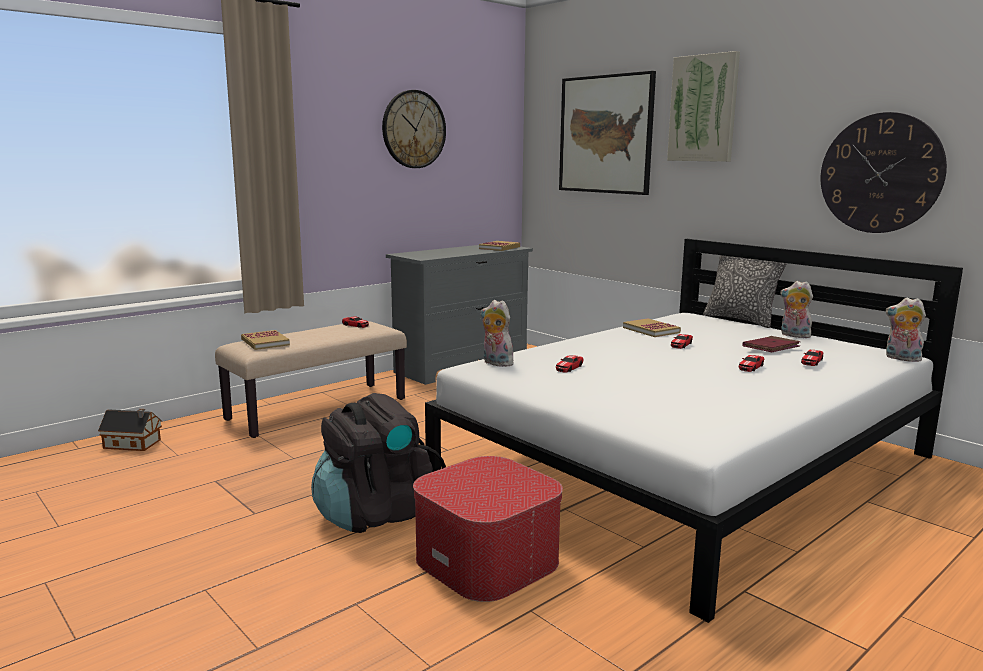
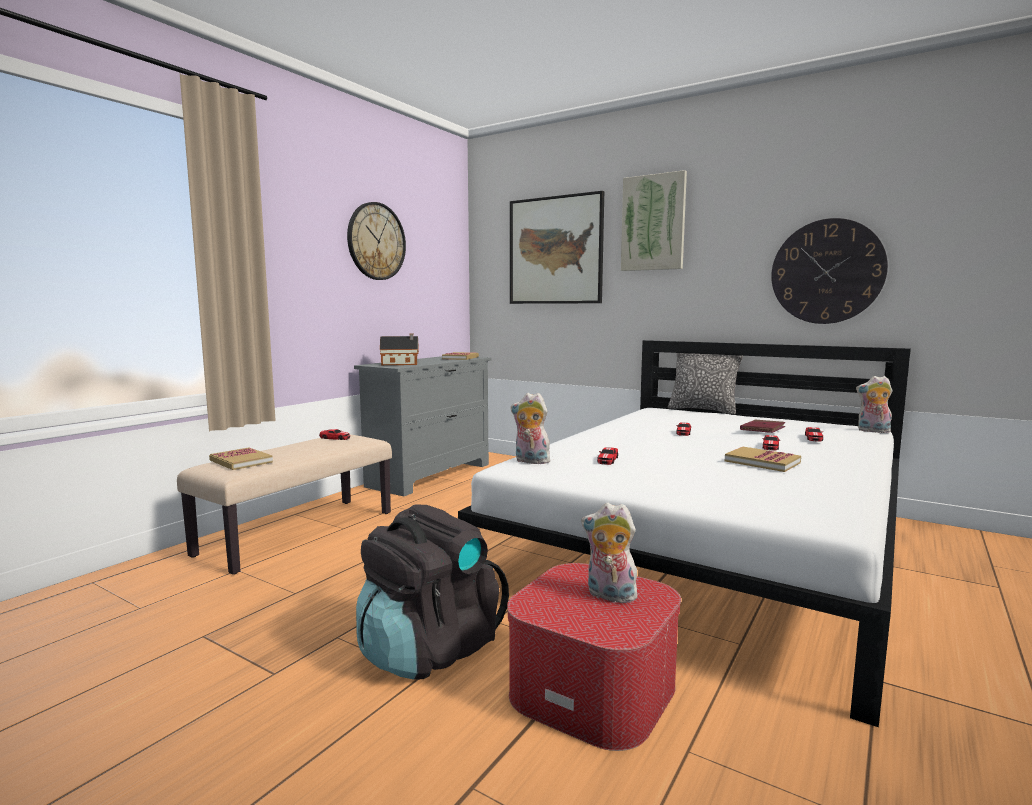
camera: 15 degrees left, 5 degrees down
toy house [98,409,162,451] -> toy house moved to [380,333,419,365]
book [623,318,681,337] -> book moved to [725,447,801,472]
plush toy [780,281,813,338] -> plush toy moved to [581,503,640,603]

